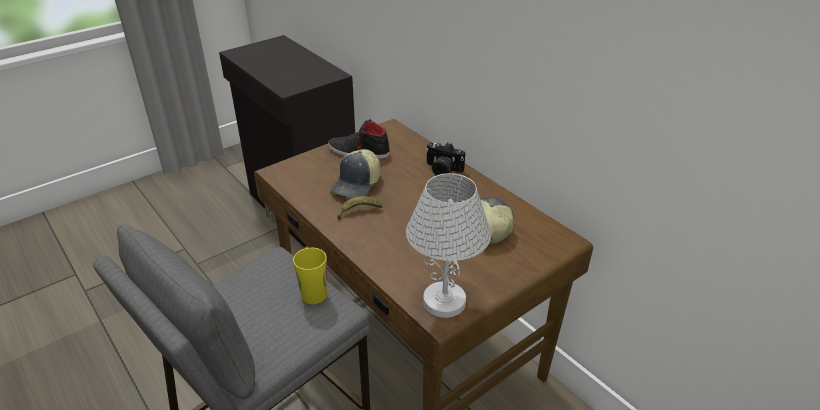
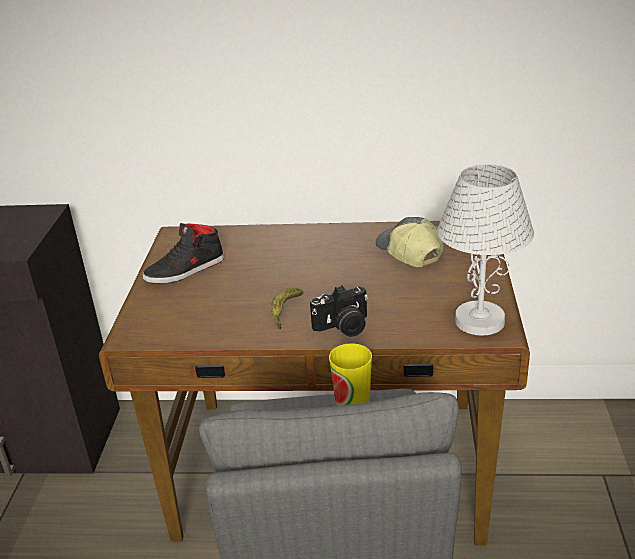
camera: 45 degrees left, 5 degrees down
cap [330,149,380,198] -> none
camera [426,142,465,176] -> camera moved to [310,285,368,337]

